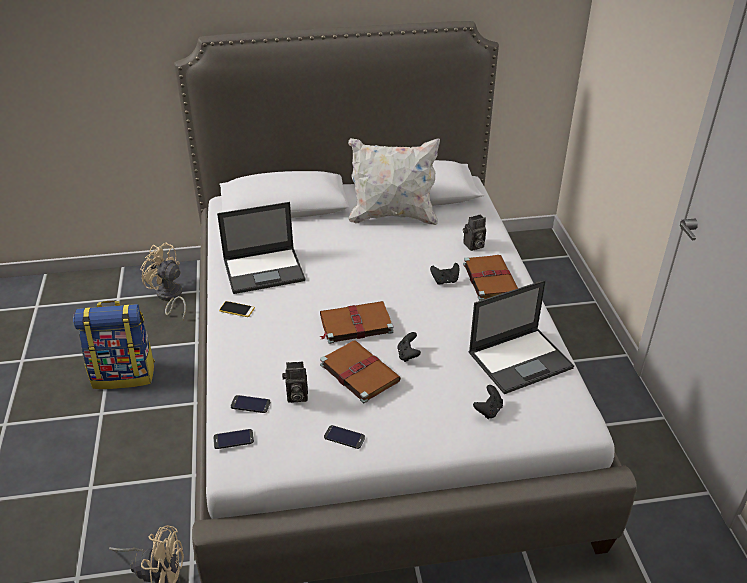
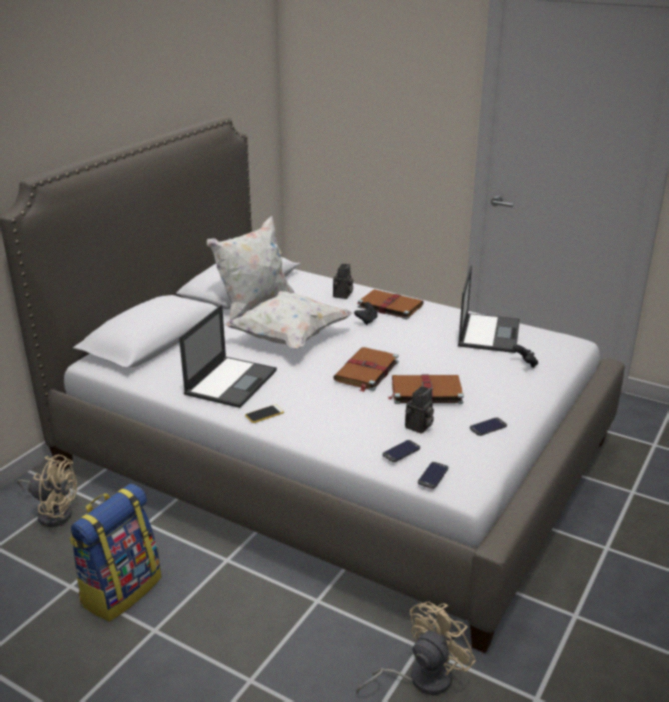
camera: 50 degrees left, 10 degrees down
beige fan [140,242,186,320] -> beige fan turned 150 degrees counterclockwise [17,455,77,527]
black game controller [397,332,421,362] -> none
none -> white pillow [224,291,353,349]

